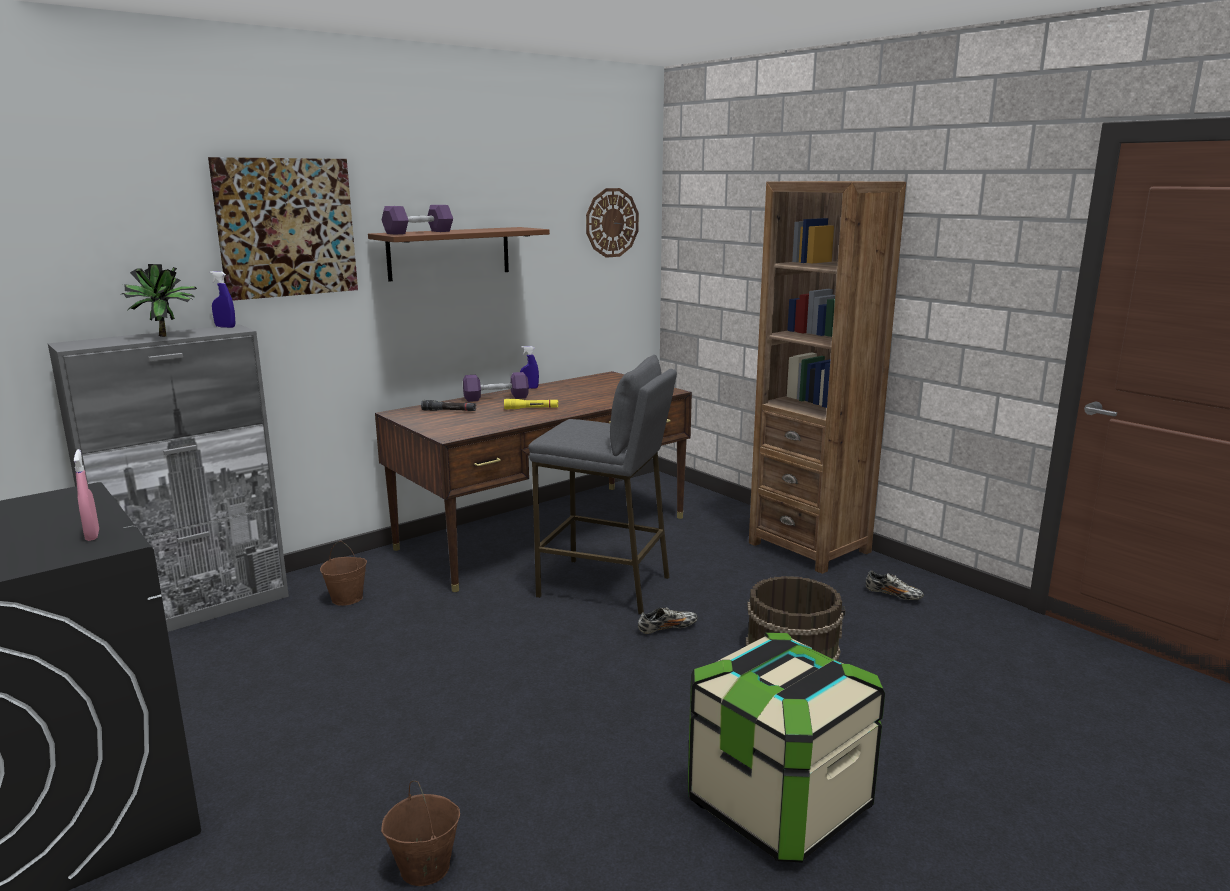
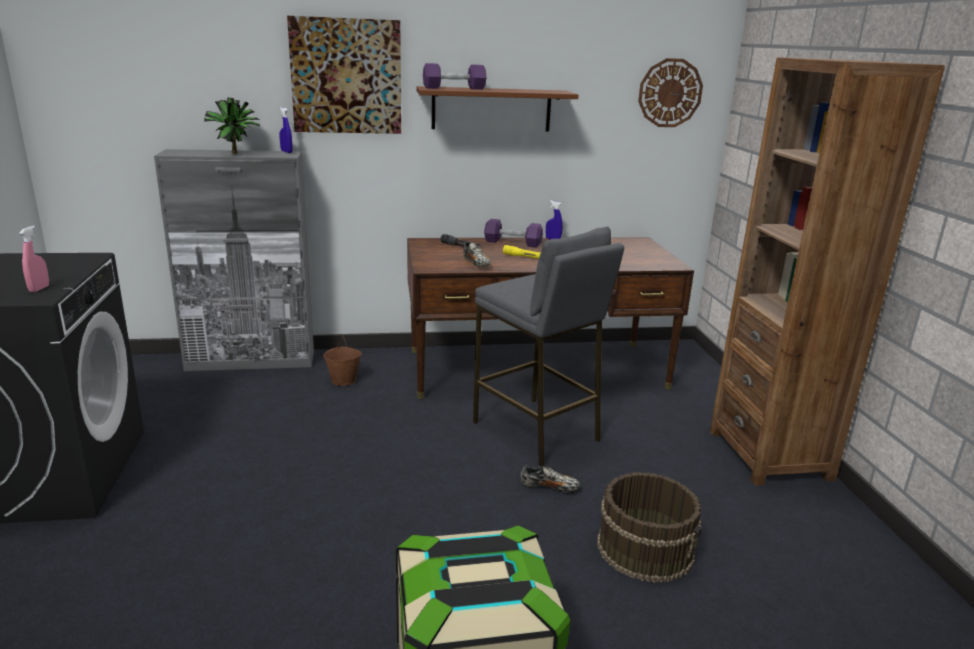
camera: 30 degrees right, 5 degrees up
brown bucket [381,781,460,886] -> none
shoe [866,570,924,600] -> shoe moved to [463,241,491,267]

